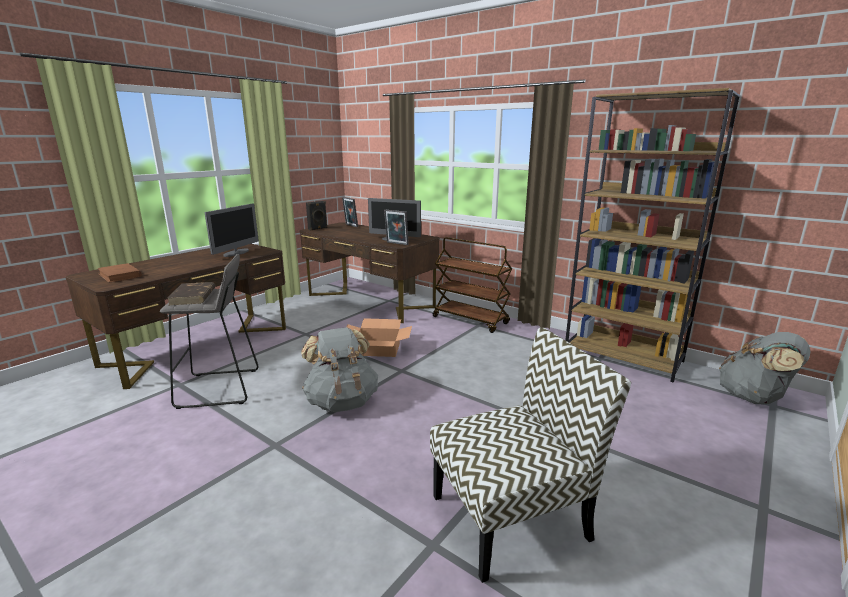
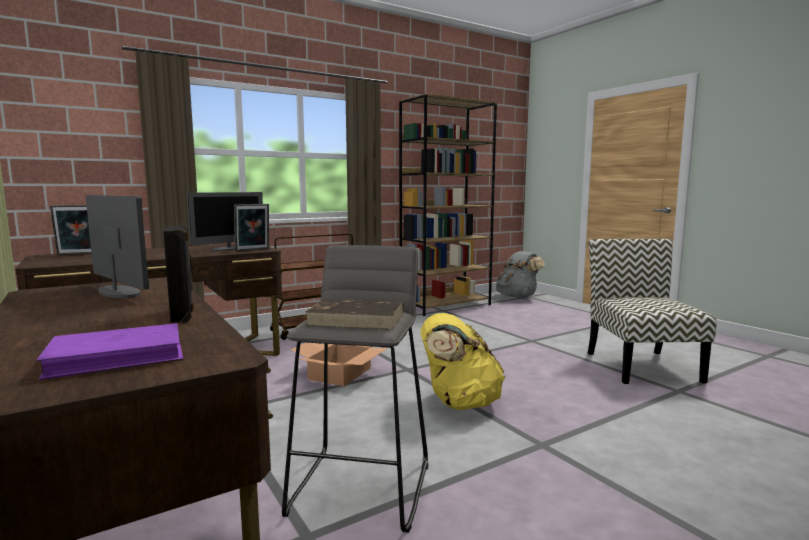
camera: 70 degrees left, 10 degrees down
brown book [97,263,142,282] -> purple book [37,323,183,380]
grey backpack [301,327,378,412] -> yellow backpack [420,313,505,410]
black speaker [306,201,327,230] -> black speaker moved to [163,225,194,323]

